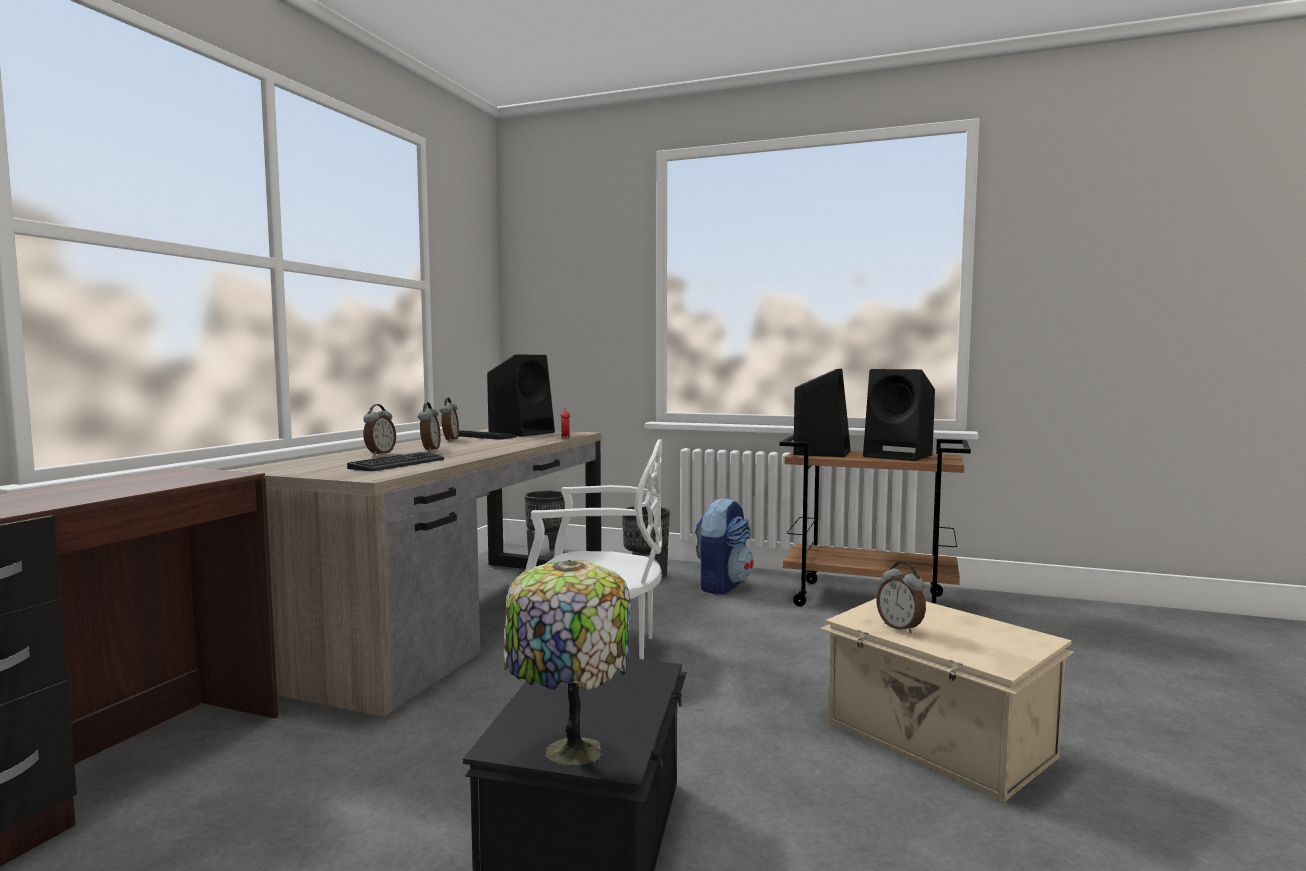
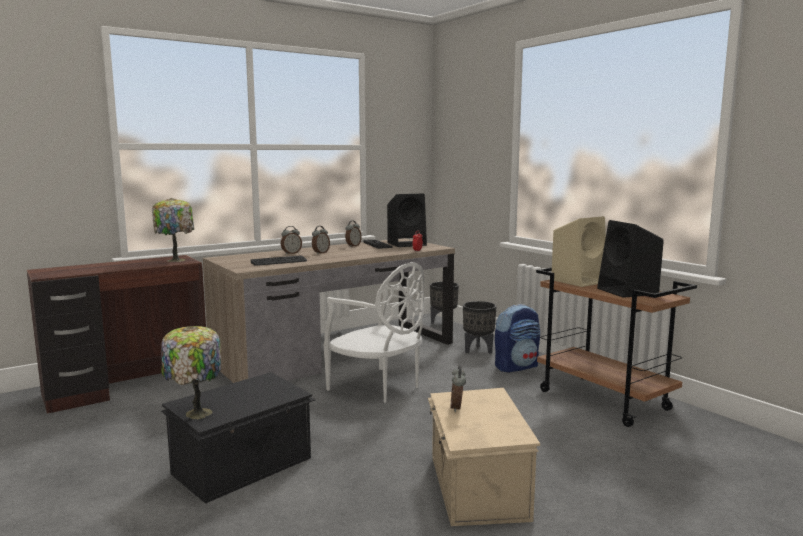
camera: 35 degrees right, 5 degrees up
black speaker [793,369,851,457] -> beige speaker [552,216,606,287]
none -> table lamp [152,198,194,262]

